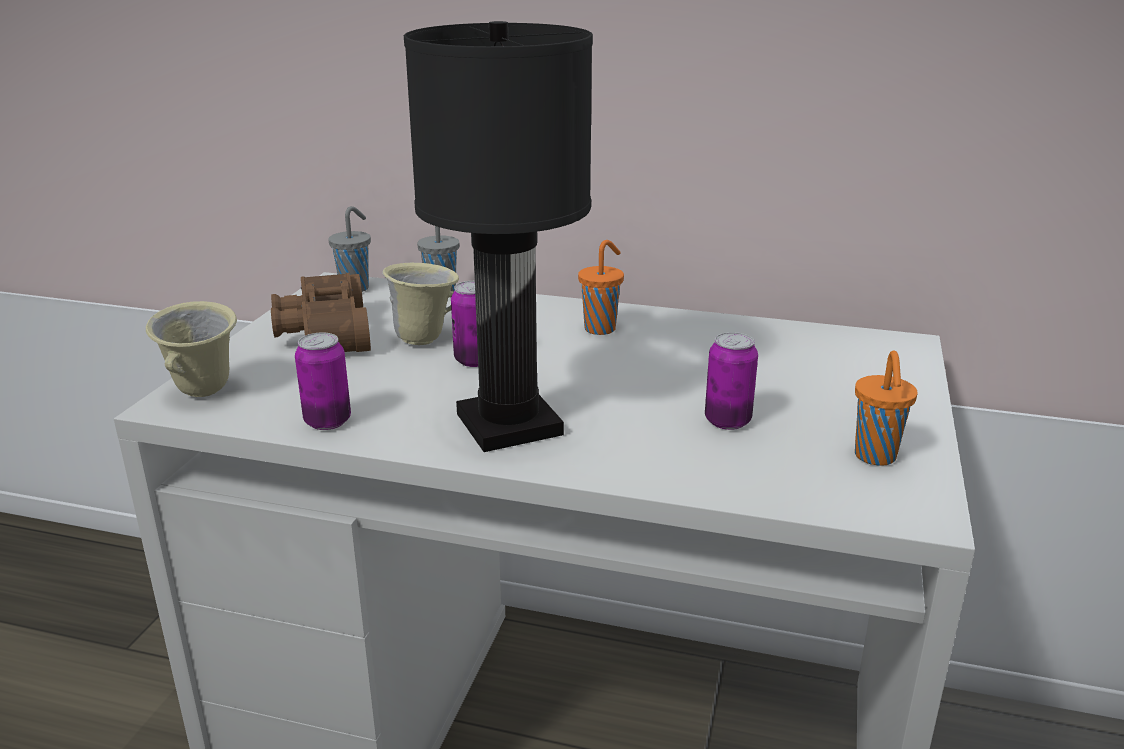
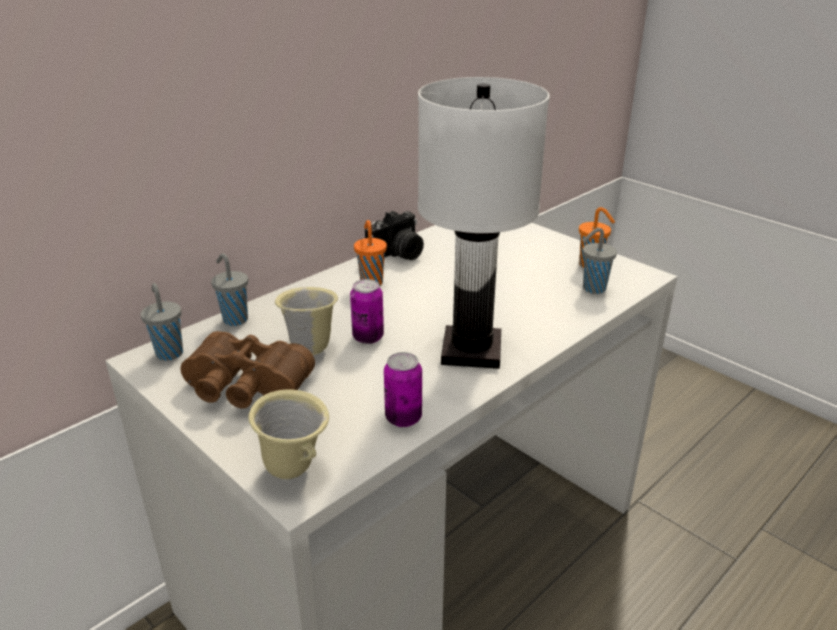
camera: 60 degrees left, 5 degrees up
black table lamp [404,21,593,452] -> white table lamp [418,77,550,369]
can [705,332,758,430] -> none
none -> camera [365,211,424,260]
none -> grey cup [582,228,617,294]

